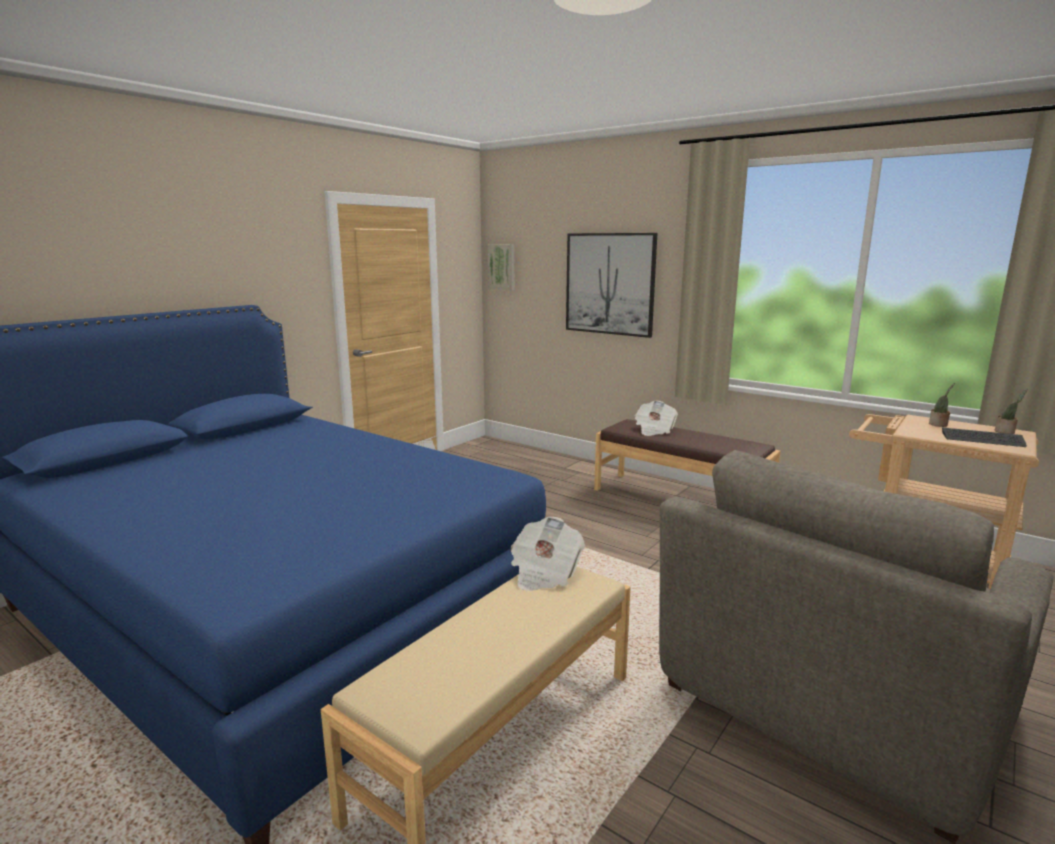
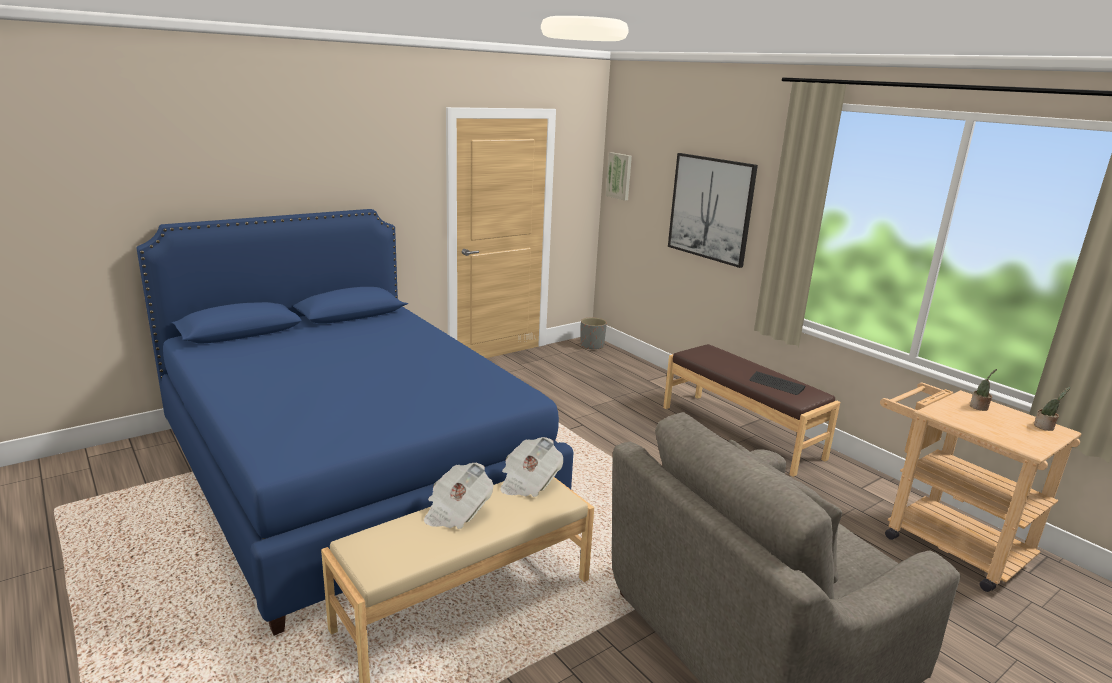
camera: 15 degrees right, 5 degrees up
newspaper [634,401,678,436] -> newspaper moved to [424,463,493,529]
keyboard [942,428,1027,447] -> keyboard moved to [750,371,806,395]
none -> grey planter [581,317,607,350]

